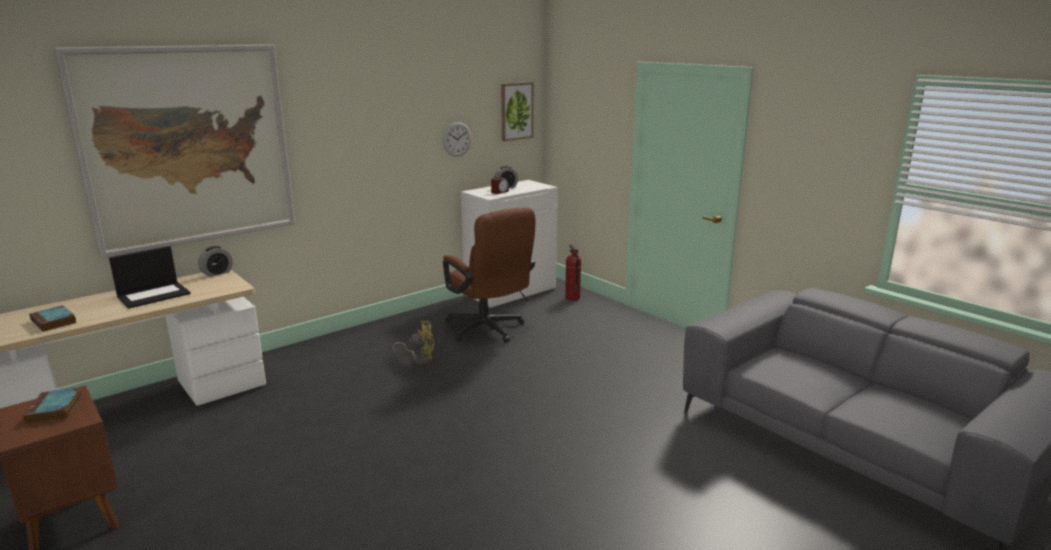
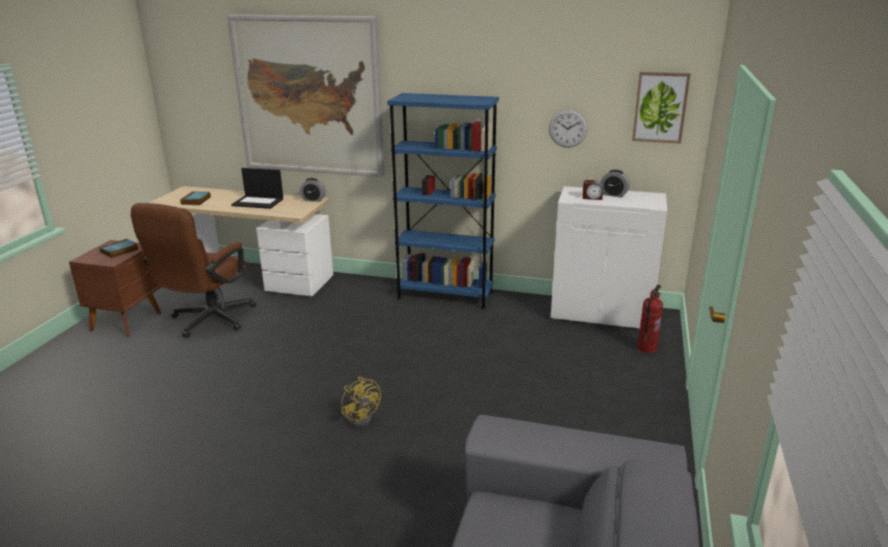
camera: 55 degrees right, 5 degrees up
yellow fan [393,321,434,365] -> yellow fan moved to [341,377,381,427]
brown office chair [443,207,535,342] -> brown office chair moved to [131,203,256,338]
none -> blue bookcase [387,93,499,310]

